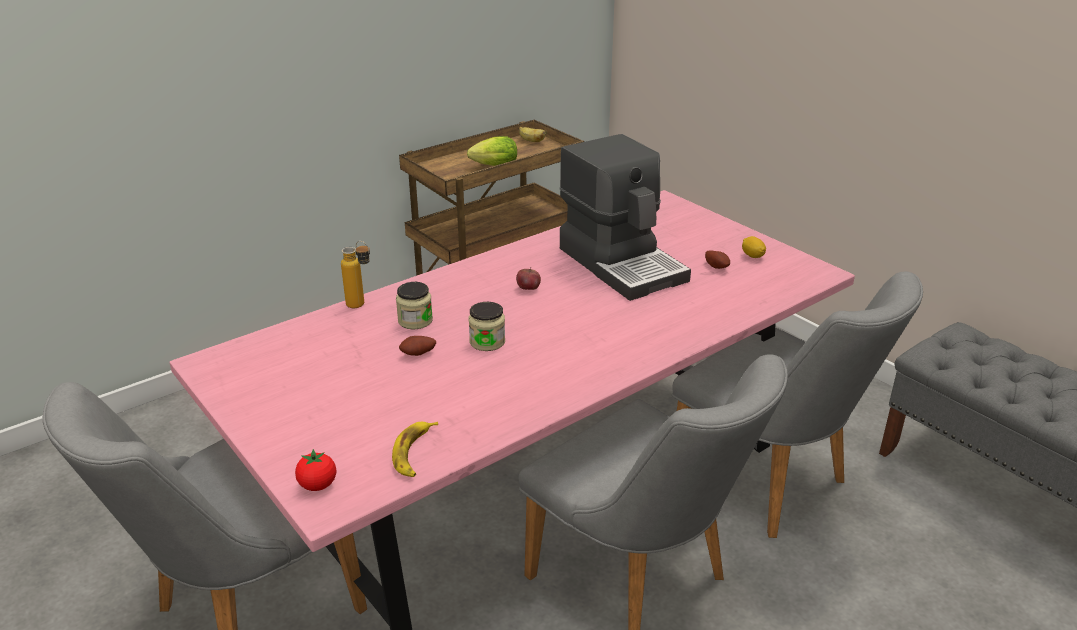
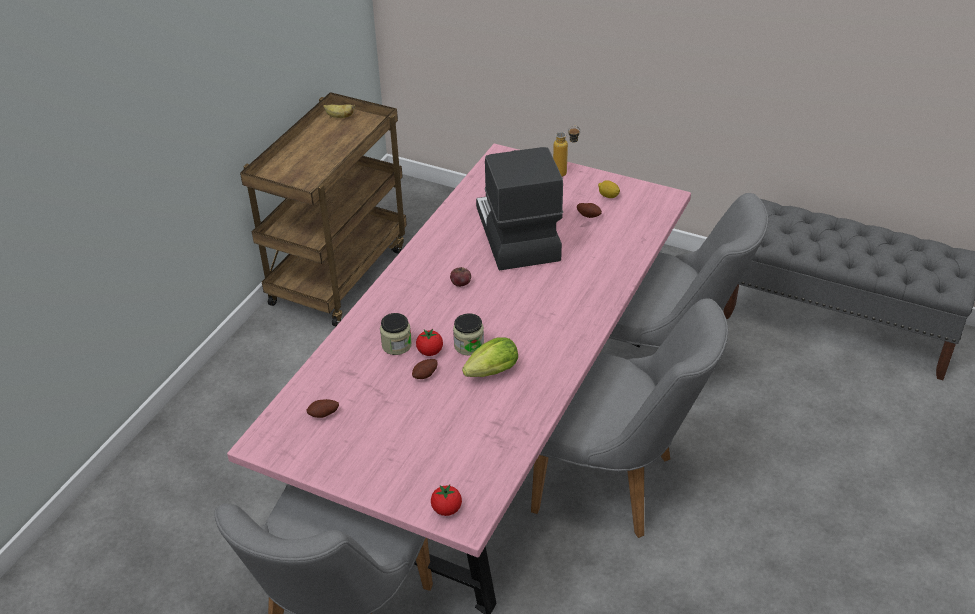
camera: 25 degrees left, 10 degrees up
bottle [341,241,370,308] -> bottle moved to [553,126,580,177]
banana [392,422,438,477] -> none
lettuce [467,136,517,166] -> lettuce moved to [462,337,518,377]
coffee machine [560,134,691,301] -> coffee machine turned 135 degrees counterclockwise [476,147,563,270]
none -> potato [306,399,339,418]
none -> tomato [416,329,443,356]

